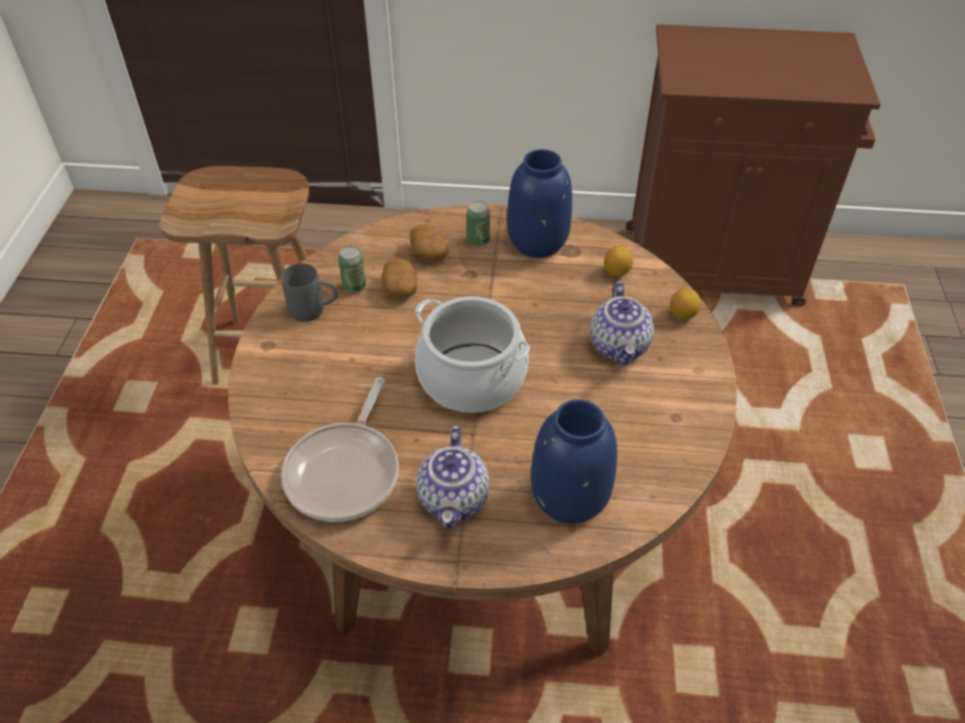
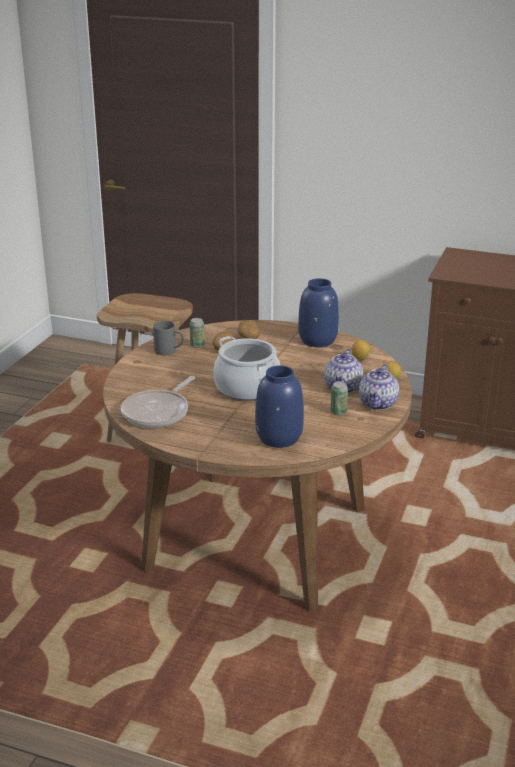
camera: 15 degrees right, 20 degrees down
teapot [416,425,490,529] -> teapot moved to [359,364,399,410]
can [467,201,490,246] -> can moved to [331,382,348,415]

